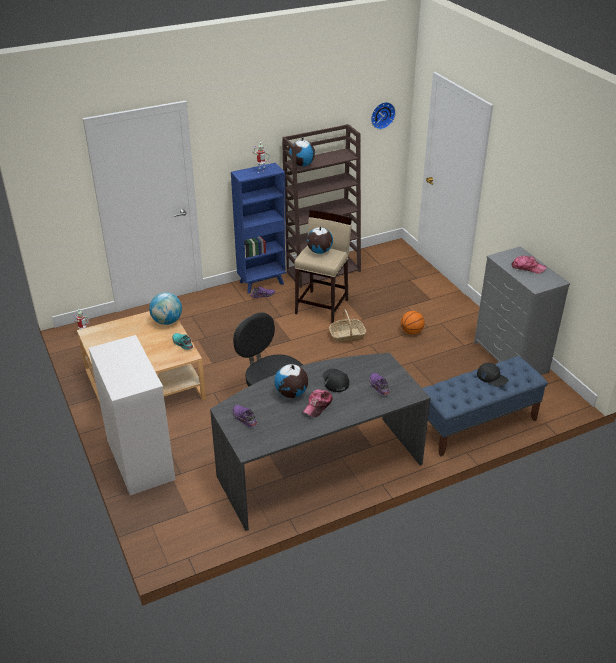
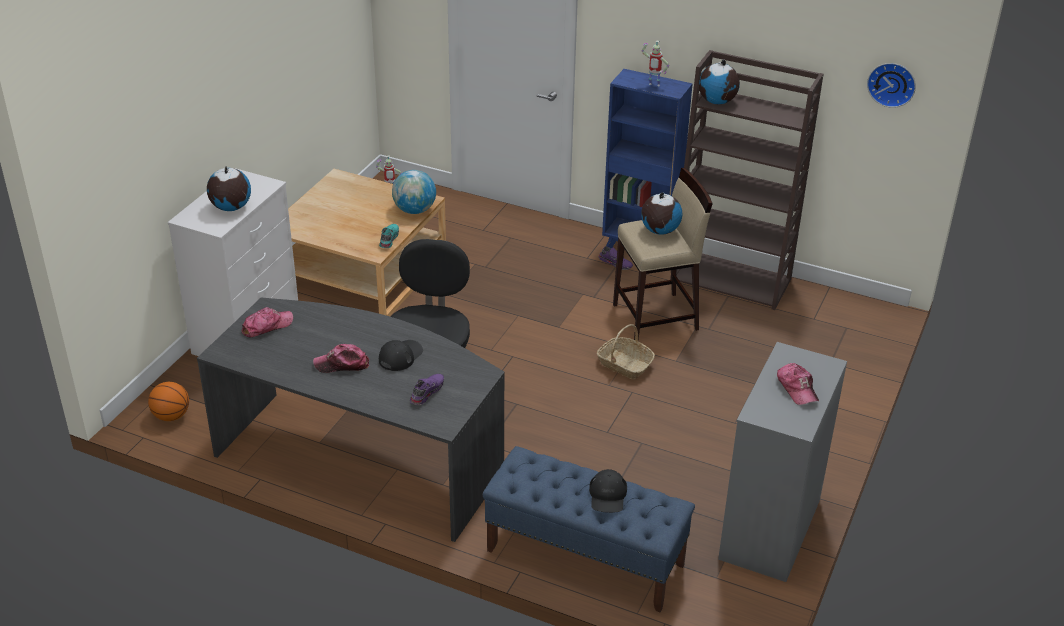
camera: 50 degrees right, 0 degrees up
purple shoe [233,405,257,427] -> cap [242,307,293,337]
globe [274,364,308,398] -> globe moved to [207,166,251,211]
basketball [401,311,425,335] -> basketball moved to [148,382,189,421]

